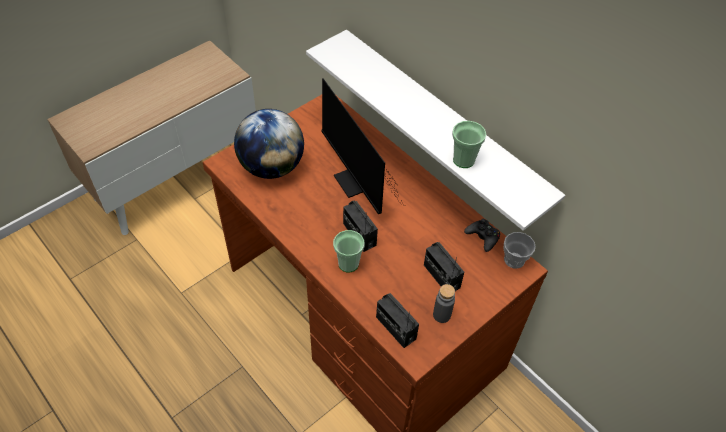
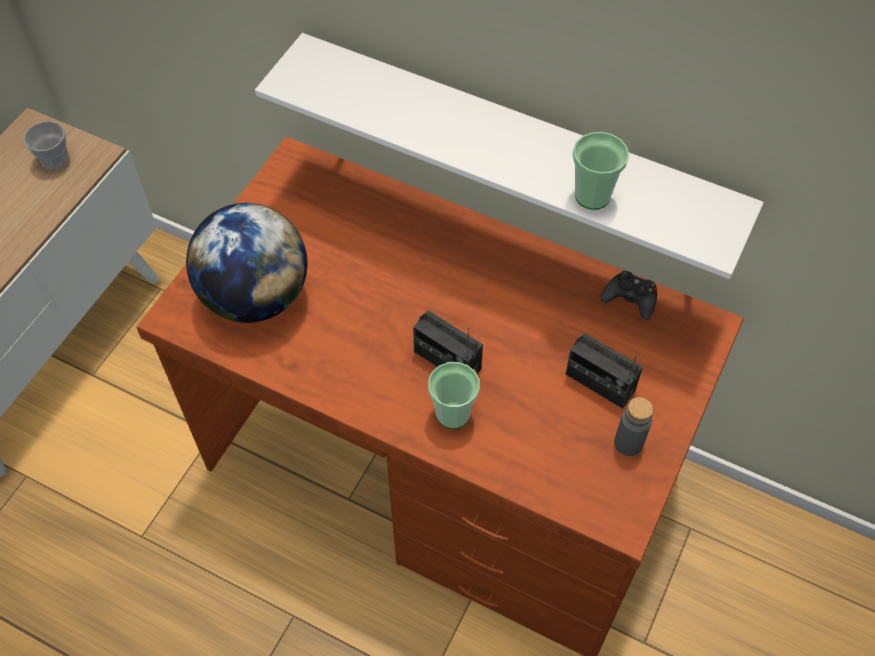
camera: 20 degrees left, 5 degrees up
monitor [322,78,401,214] -> none
radio [376,293,419,348] -> none
cup [503,232,536,269] -> cup moved to [24,121,69,170]

